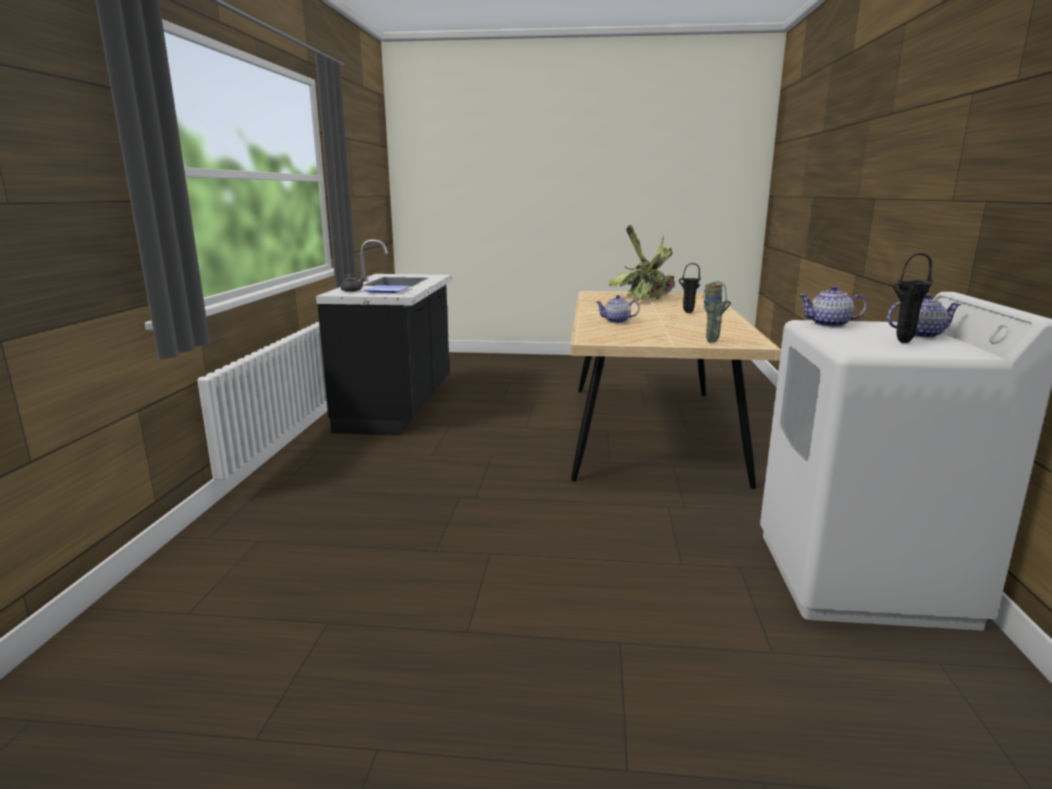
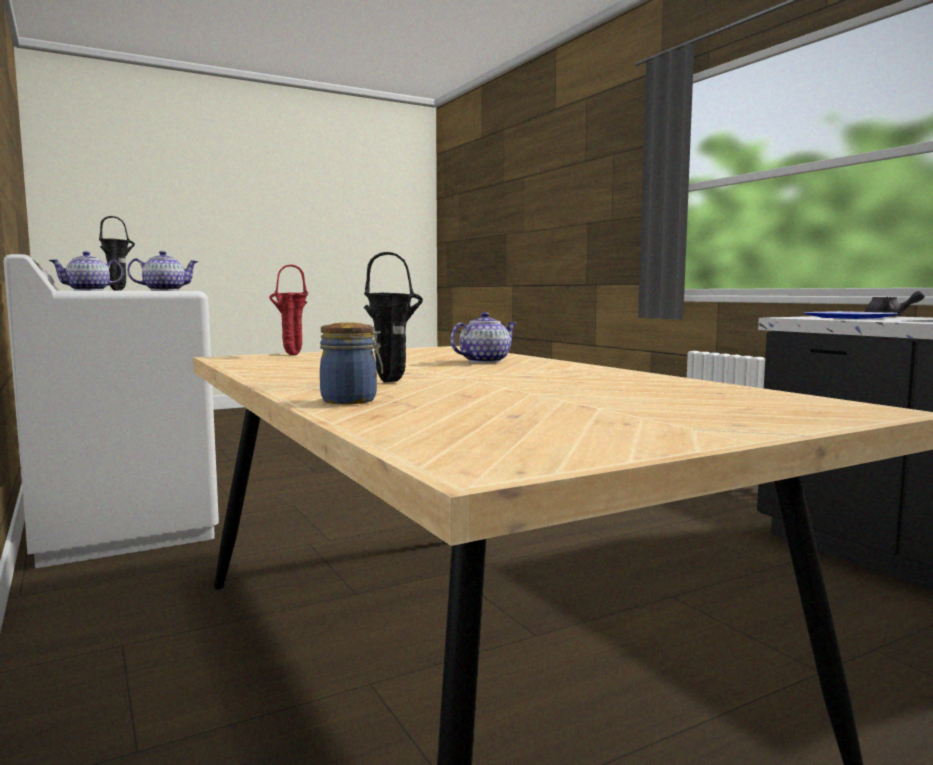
camera: 145 degrees right, 10 degrees down
potted plant [608,225,675,301] -> none
green vase [704,281,731,343] -> red vase [269,264,308,355]

